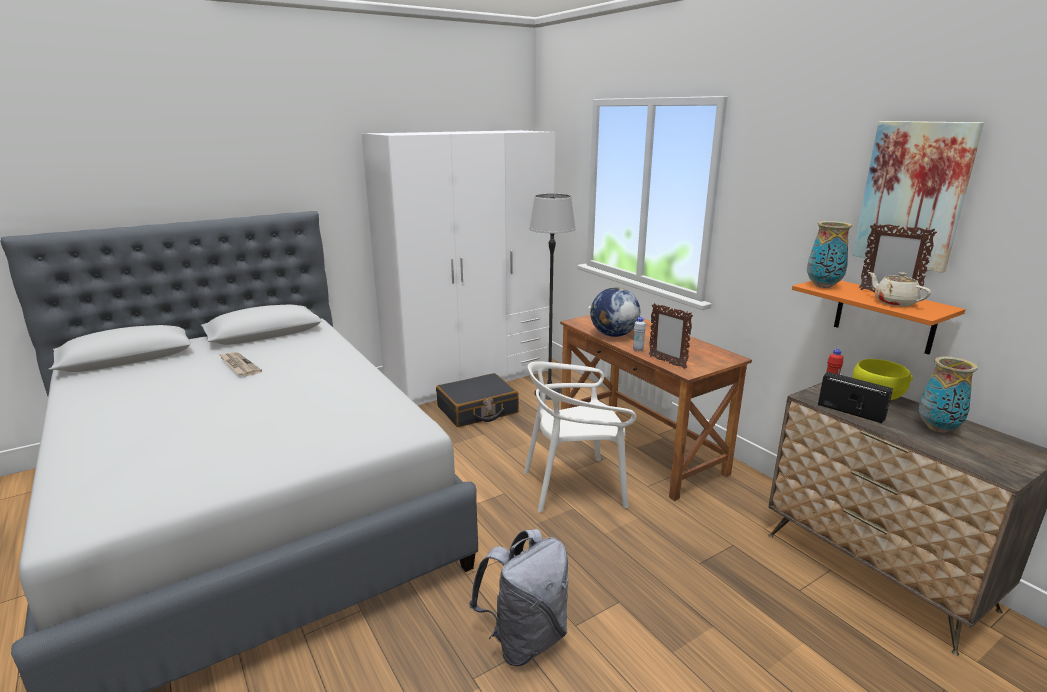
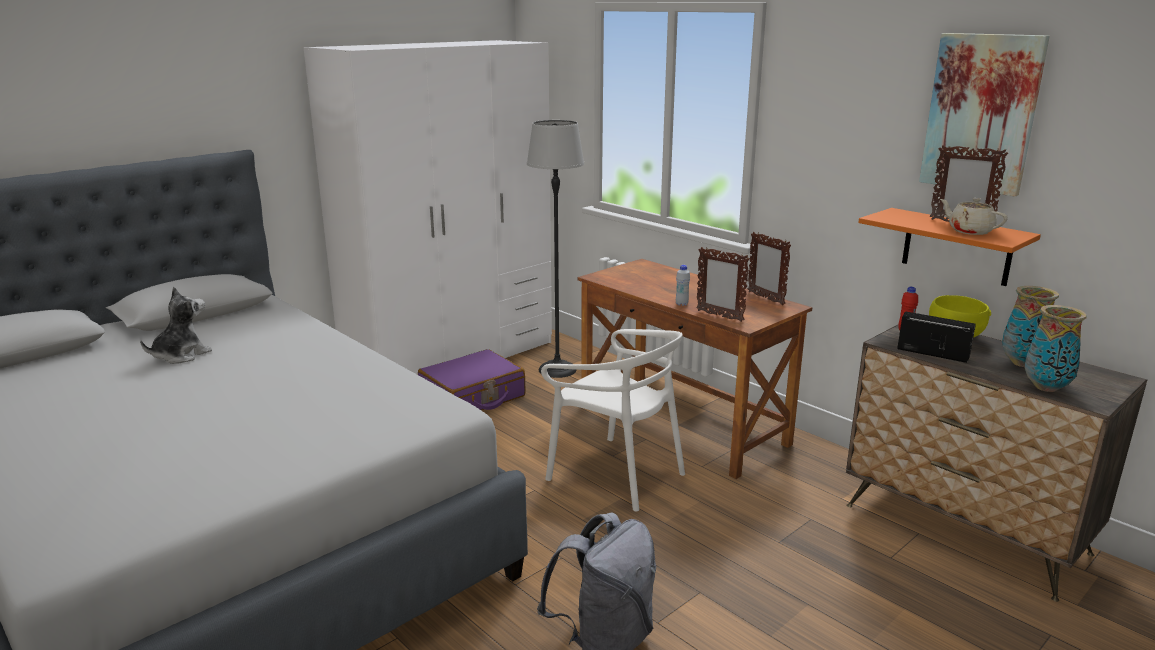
camera: 10 degrees left, 0 degrees up
newspaper [219,352,262,376] -> plush toy [140,287,212,364]
black suitcase [436,373,519,427] -> purple suitcase [418,349,526,410]
white chair [524,361,636,513] -> white chair turned 120 degrees counterclockwise [541,329,685,512]
globe [590,287,640,337] -> none
vase [807,221,852,288] -> vase moved to [1024,305,1086,392]
none -> picture frame [748,232,791,305]

